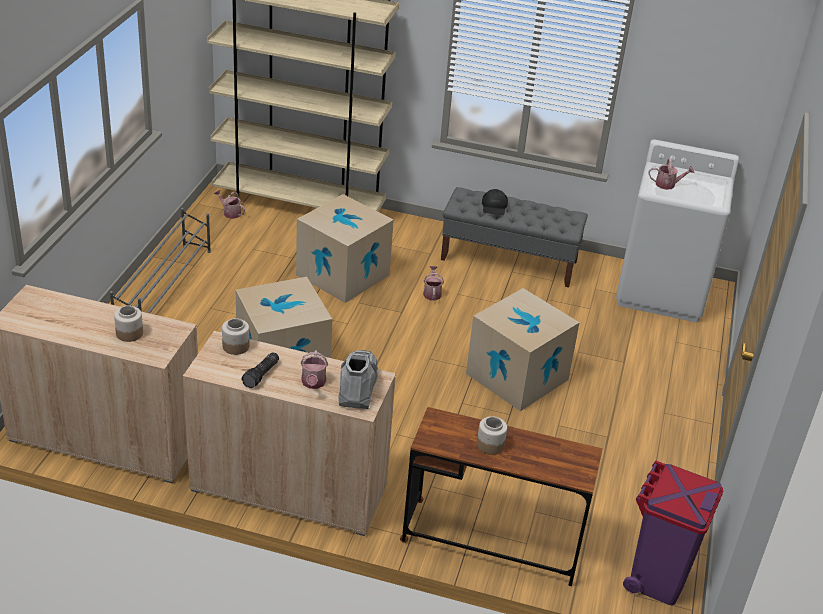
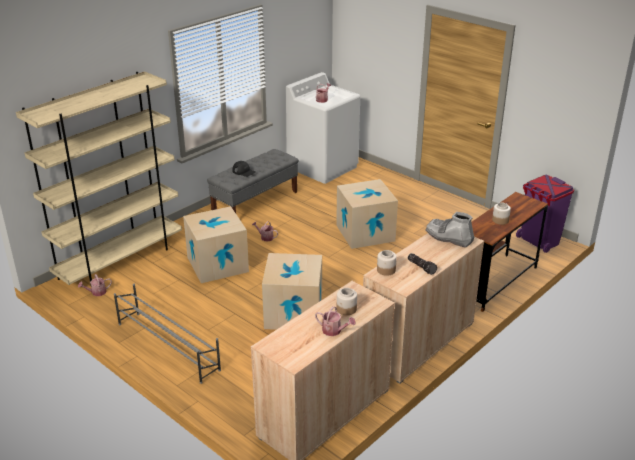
camera: 60 degrees left, 5 degrees down
watering can [300,351,328,389] -> watering can moved to [315,306,356,336]

